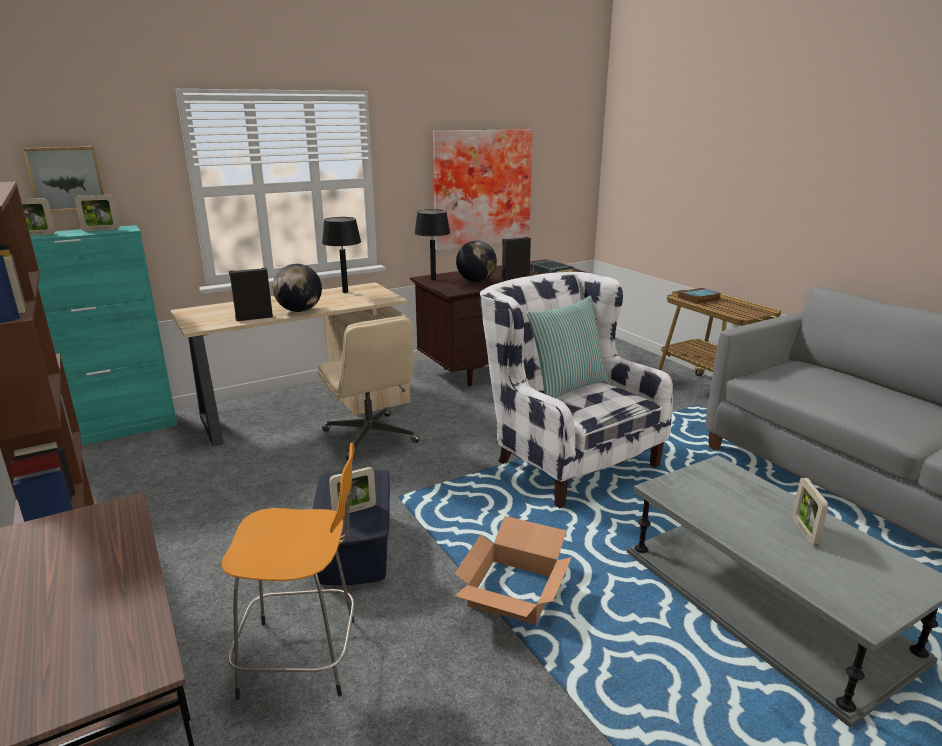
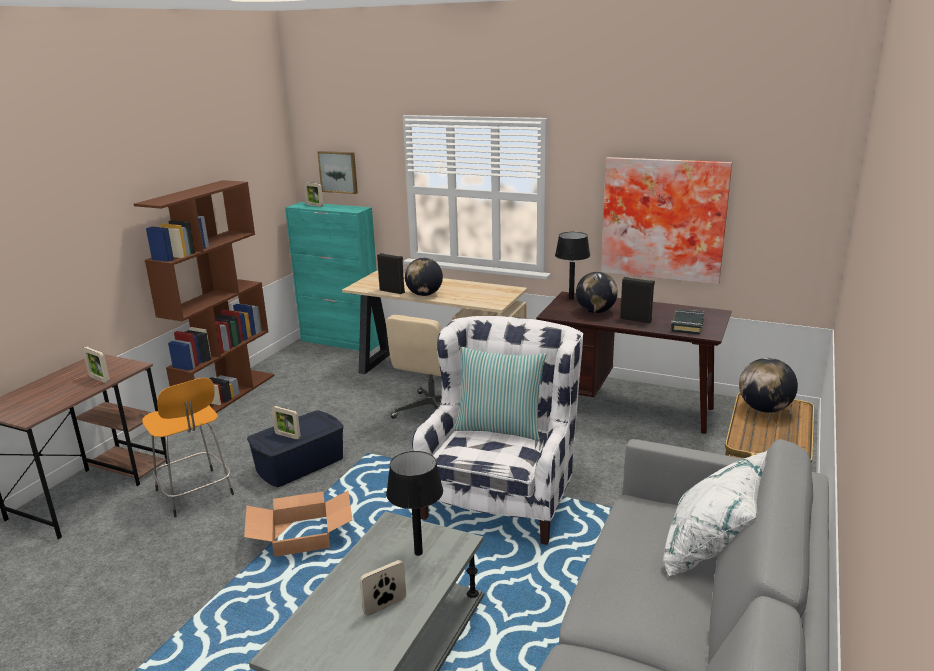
camera: 55 degrees right, 0 degrees up
picture frame [75,194,119,231] -> picture frame moved to [82,346,110,383]
black table lamp [322,217,361,293] -> black table lamp moved to [386,451,443,556]
book [678,288,720,304] -> globe [739,358,798,413]
none -> white pillow [663,451,767,577]

